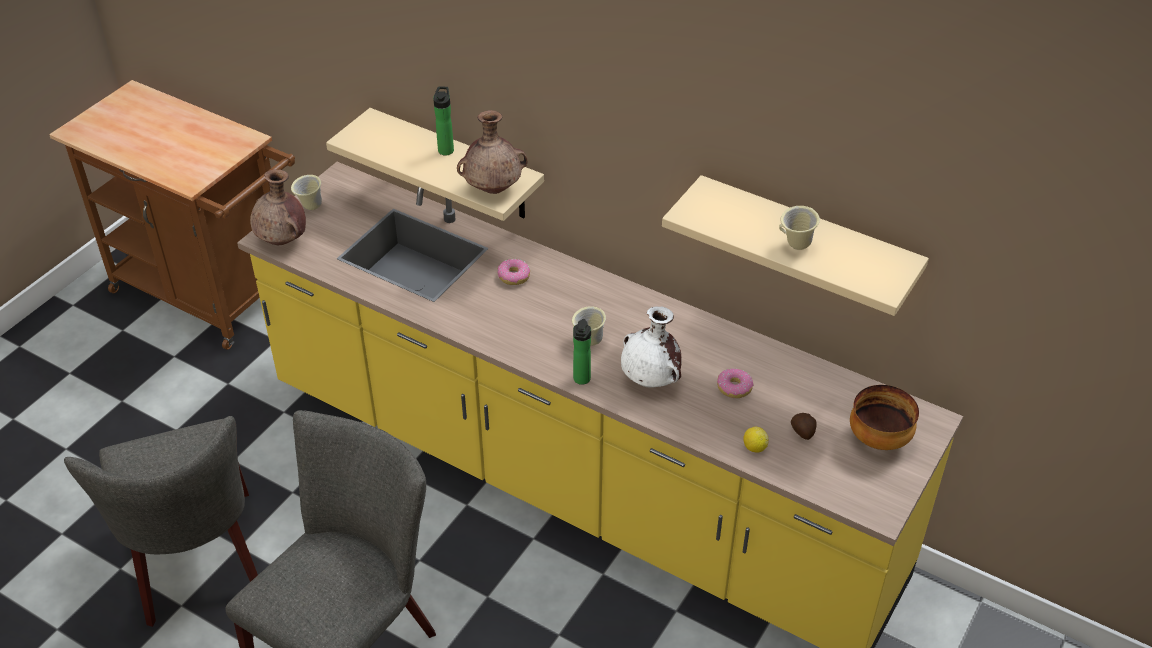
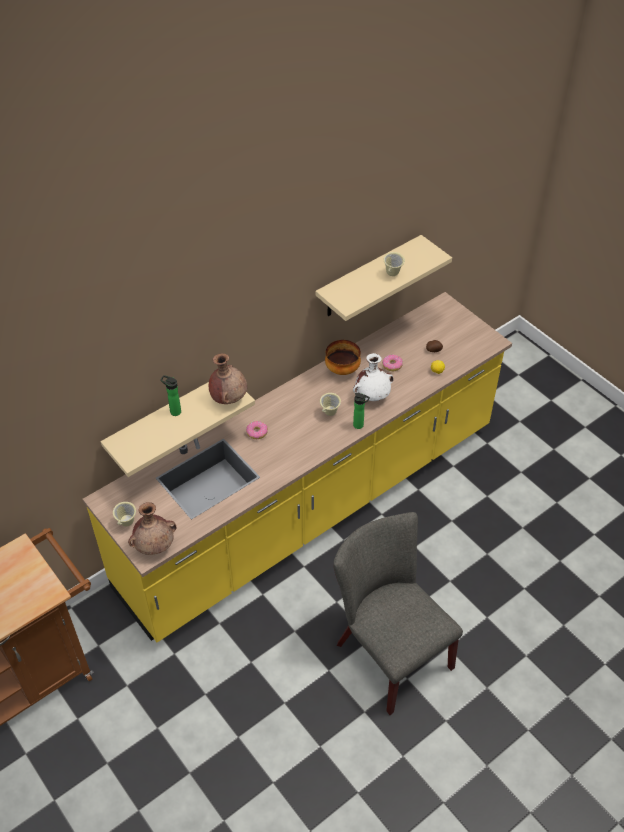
camera: 70 degrees left, 5 degrees up
grey chair [64,416,258,627] -> none
bowl [850,385,919,450] -> bowl moved to [325,340,361,375]

